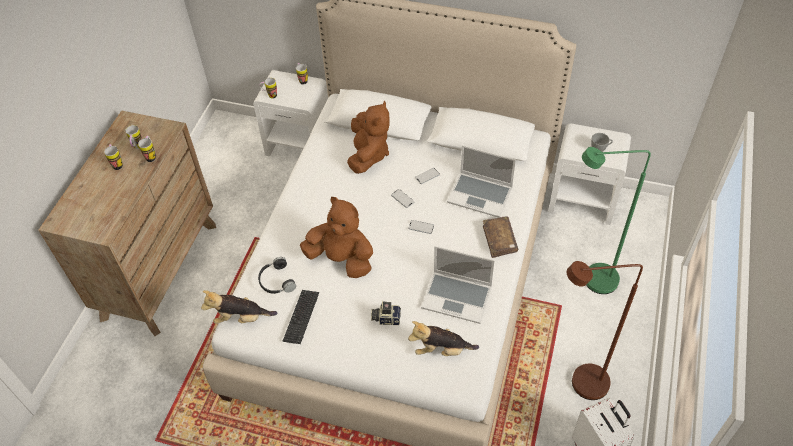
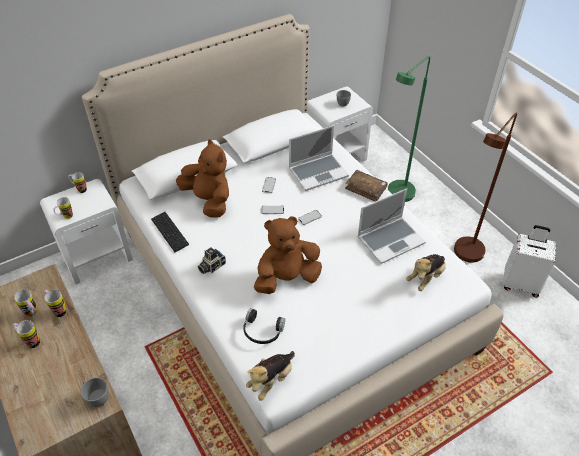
camera: 50 degrees left, 5 degrees down
keyboard [283,290,319,344] -> keyboard moved to [151,212,189,252]
camera [371,301,401,325] -> camera moved to [198,247,226,274]
none -> grey cup [81,377,109,407]

